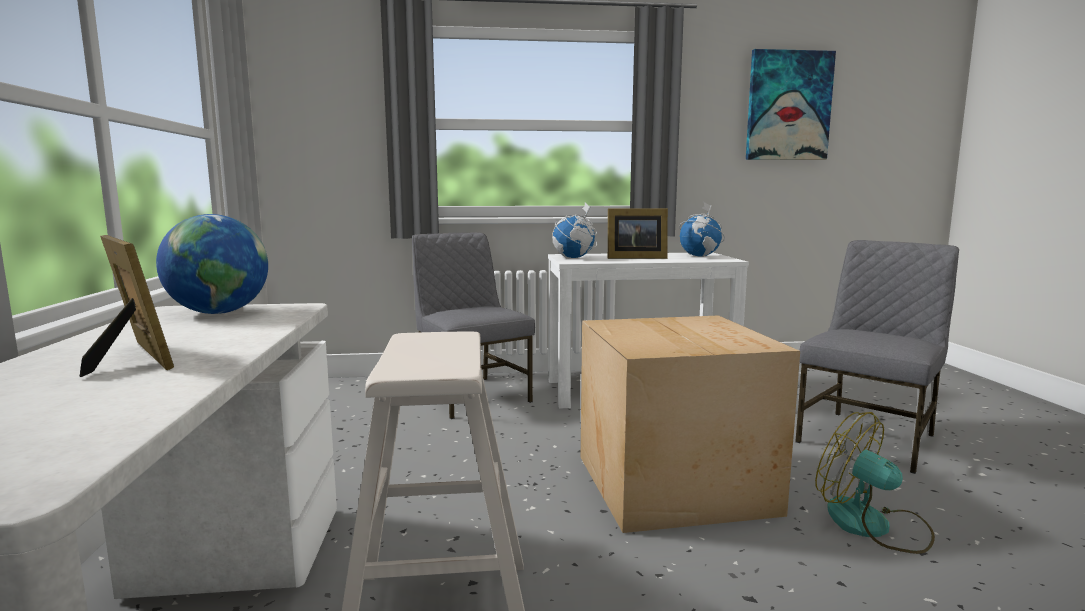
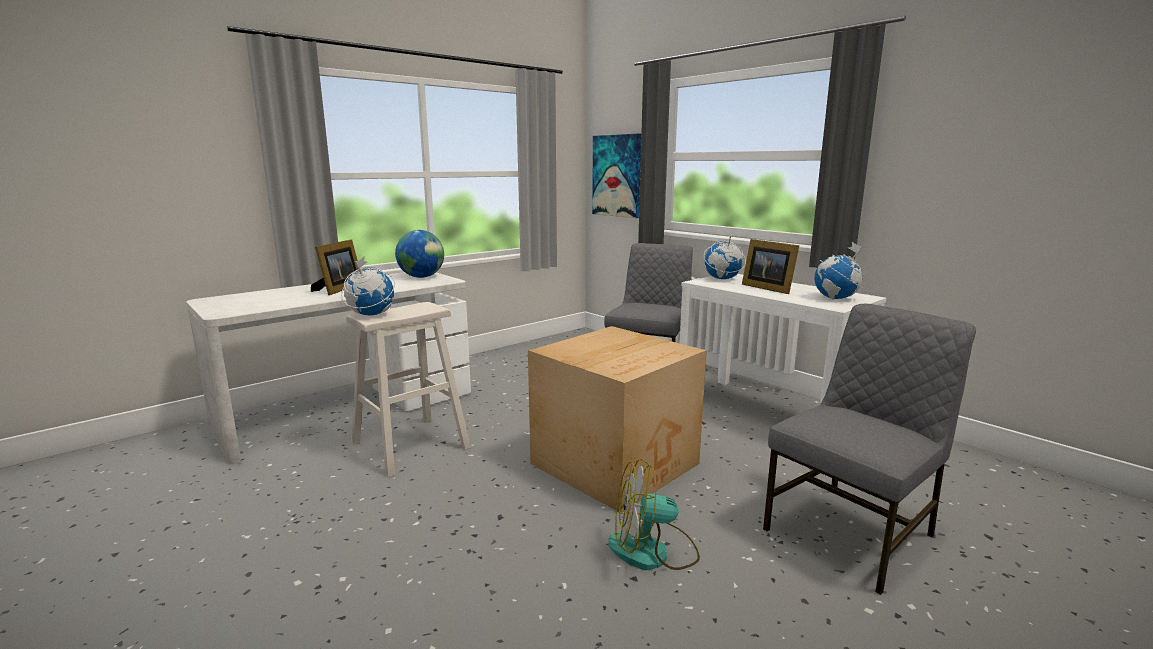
camera: 55 degrees right, 5 degrees up
picture [746,49,836,160] -> picture moved to [592,134,641,218]
grey chair [795,240,959,474] -> grey chair turned 45 degrees counterclockwise [763,304,976,595]
fan [815,412,935,554] -> fan turned 105 degrees counterclockwise [609,458,700,570]
none -> globe [341,256,395,315]

